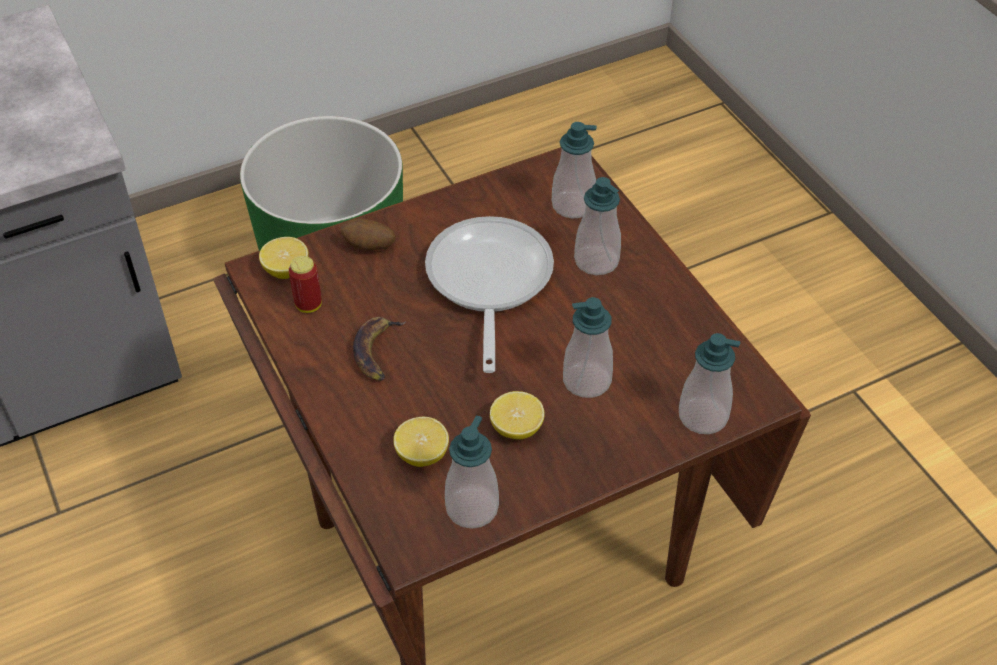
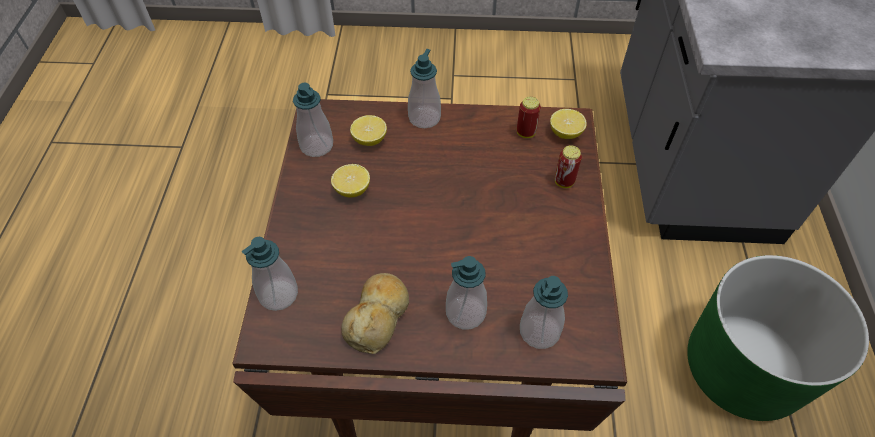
camera: 120 degrees right, 5 degrees up
potato [341,218,396,250] -> can [555,145,582,188]
banana [353,317,406,381] -> none
frying pan [425,216,554,373] -> none
soap dispenser [563,297,613,398] -> soap dispenser moved to [408,49,441,128]
none -> bread [341,273,409,354]

